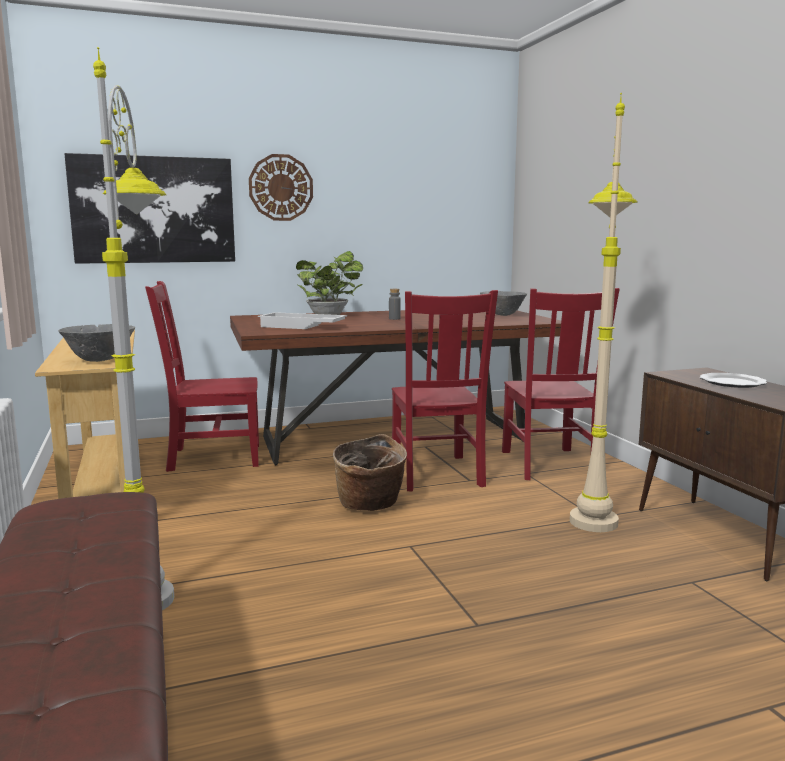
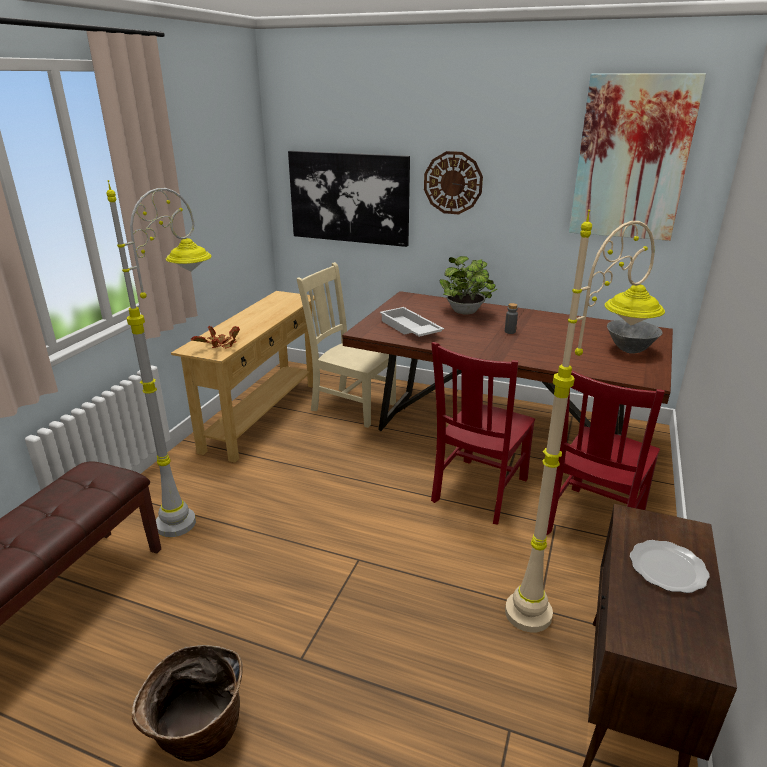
camera: 40 degrees right, 15 degrees up
grey bowl [58,324,135,362] -> potted plant [191,326,240,348]
red chair [145,281,259,472] -> beige chair [297,262,396,428]
basket [333,434,407,511] -> basket moved to [132,645,243,761]
none -> picture [569,73,706,241]

